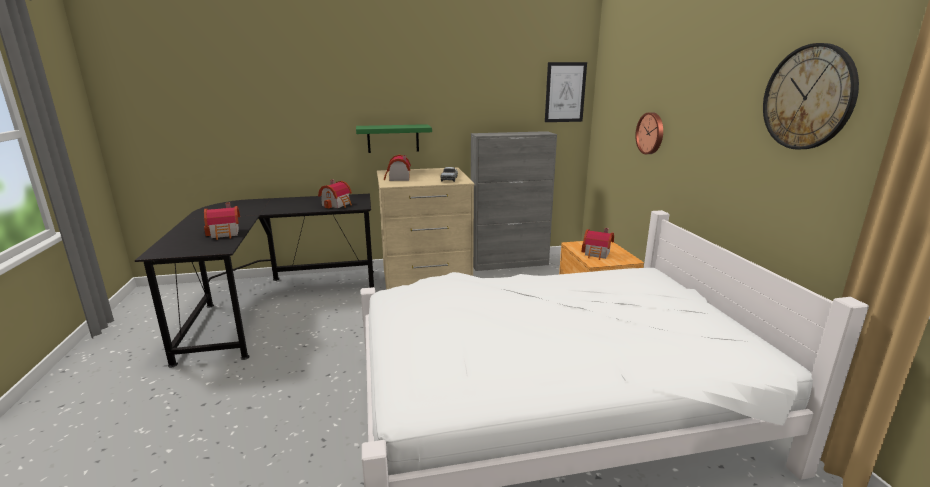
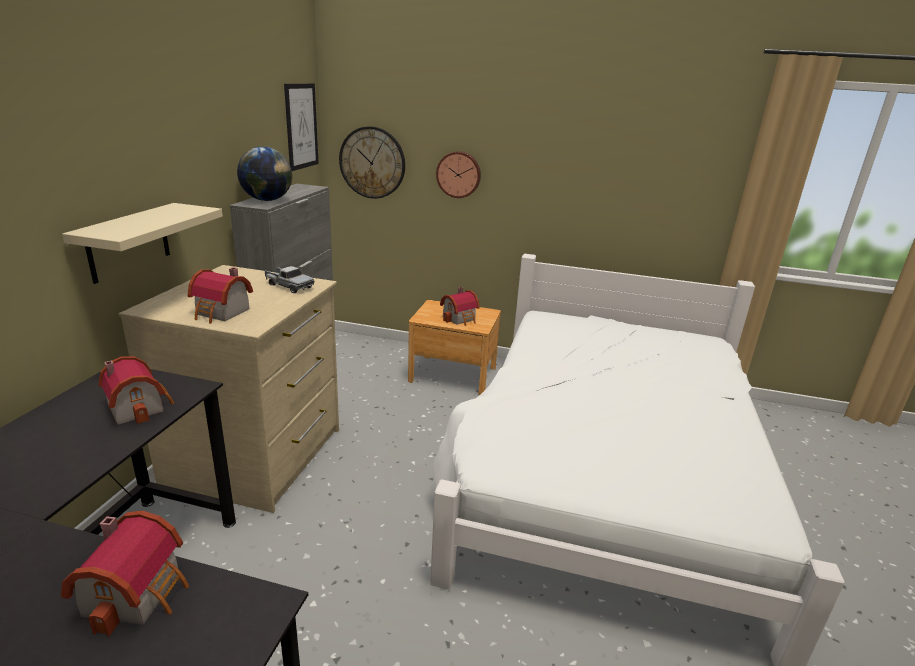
camera: 65 degrees left, 5 degrees up
green shelf [356,124,432,153] -> beige shelf [62,203,223,284]
wall clock [763,43,859,150] -> wall clock moved to [339,126,405,199]
none -> globe [237,147,292,201]

